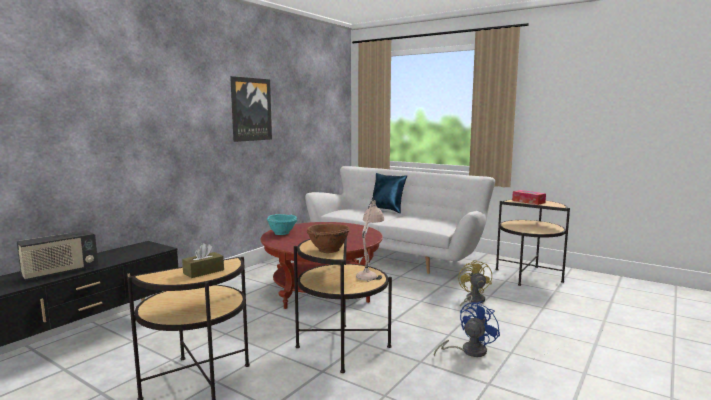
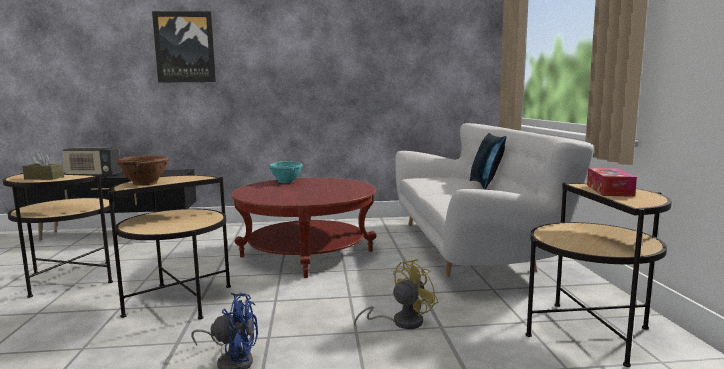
camera: 50 degrees right, 0 degrees up
picture [230,76,272,142] -> picture moved to [152,11,216,83]
beige table lamp [356,196,384,281] -> none

